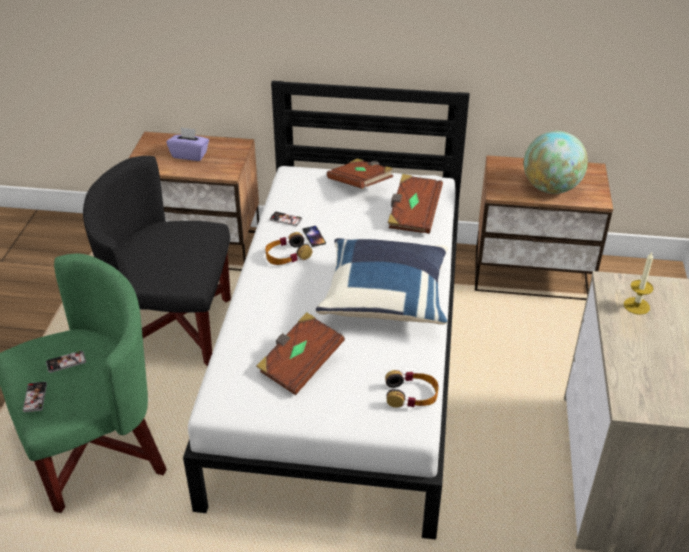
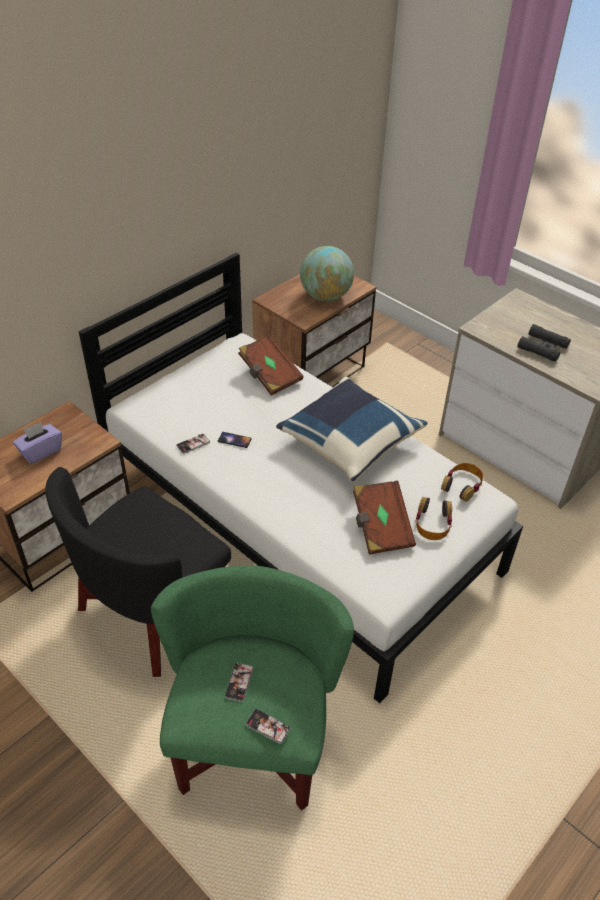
camera: 55 degrees left, 5 degrees up
headphones [265,232,312,265] -> headphones moved to [416,497,452,540]
brown book [327,158,393,189] -> none
candle [624,252,653,315] -> none
none -> black binoculars [518,324,571,362]

